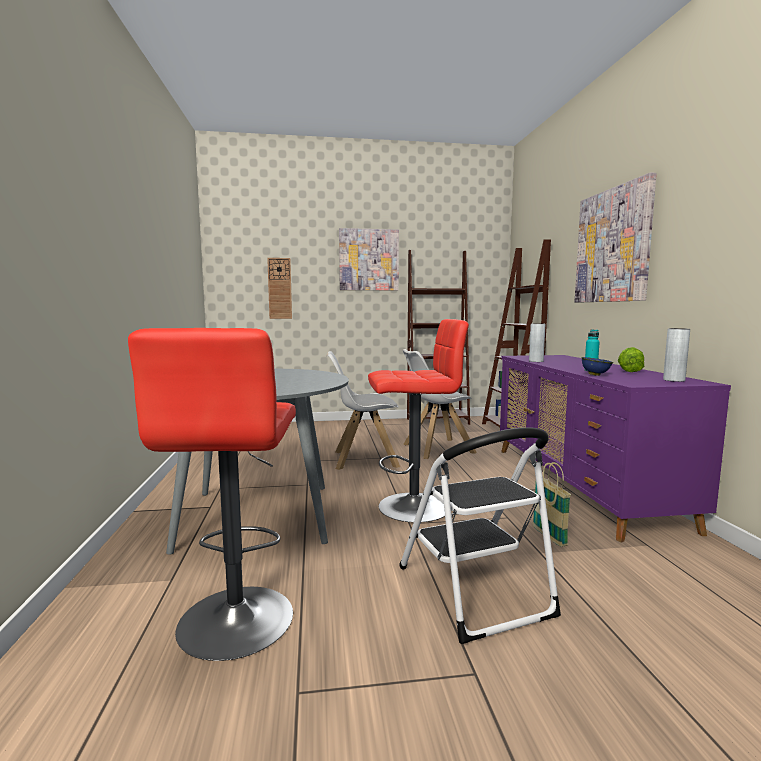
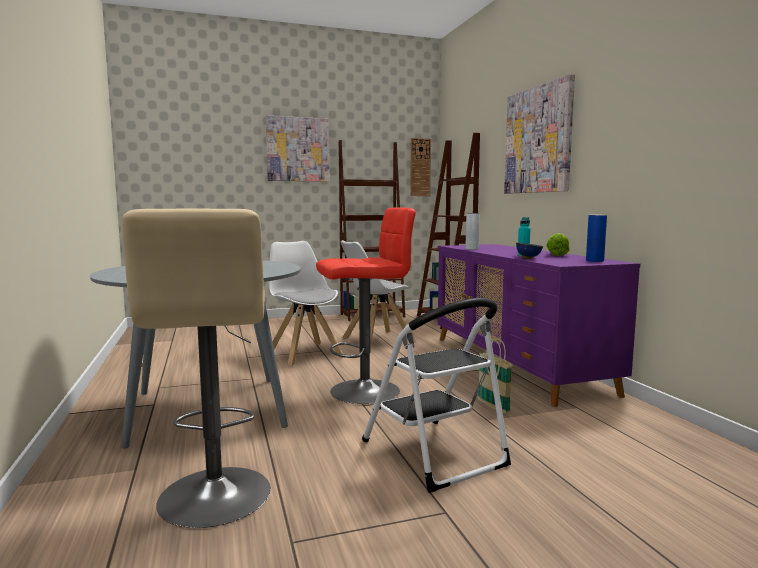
camera: 10 degrees left, 0 degrees up
red stool [128,328,296,661] -> beige stool [122,208,271,528]
wall clock [267,258,292,319] -> wall clock moved to [410,138,431,196]
chair [326,351,400,470] -> chair turned 75 degrees clockwise [269,241,343,366]
grey vase [663,328,690,382] -> blue vase [586,215,607,262]

